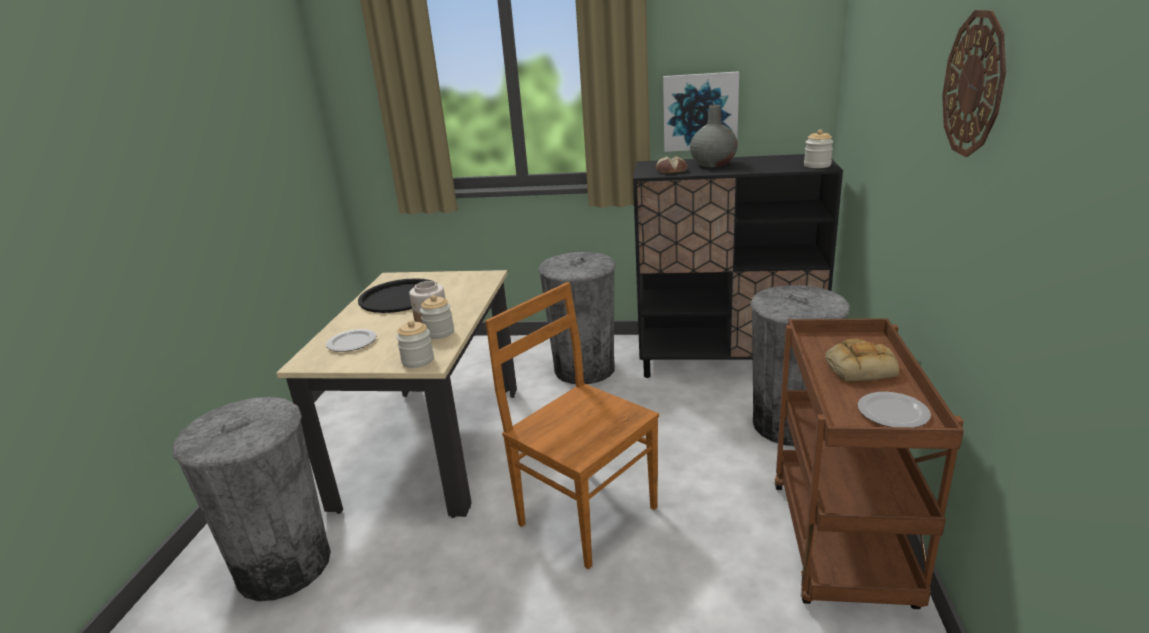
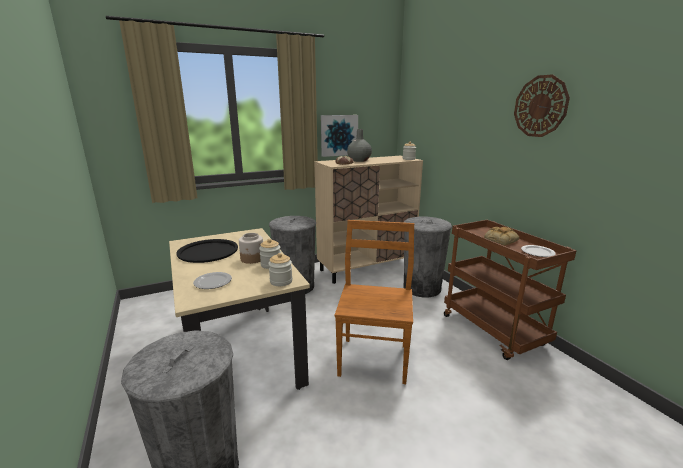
camera: 35 degrees left, 5 degrees down
brown chair [485,282,659,569] -> brown chair turned 90 degrees clockwise [335,220,414,384]
black cabinet [633,154,843,378] -> beige cabinet [314,156,423,284]

